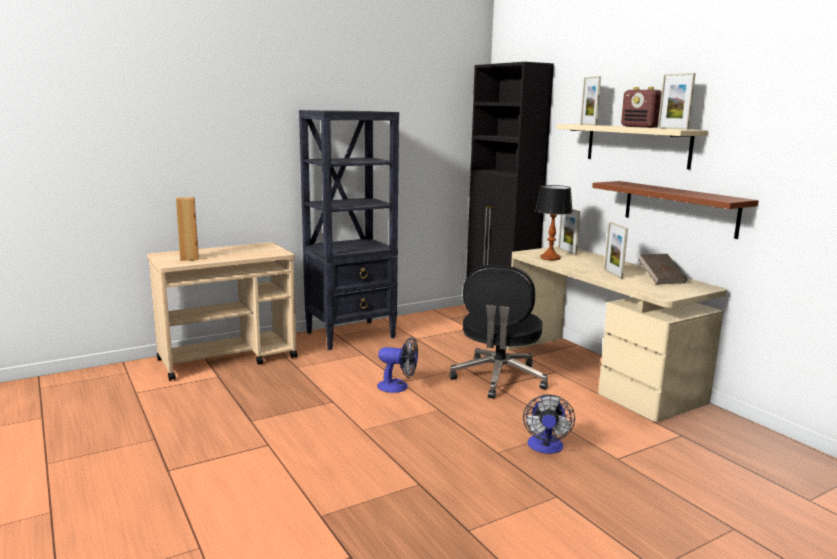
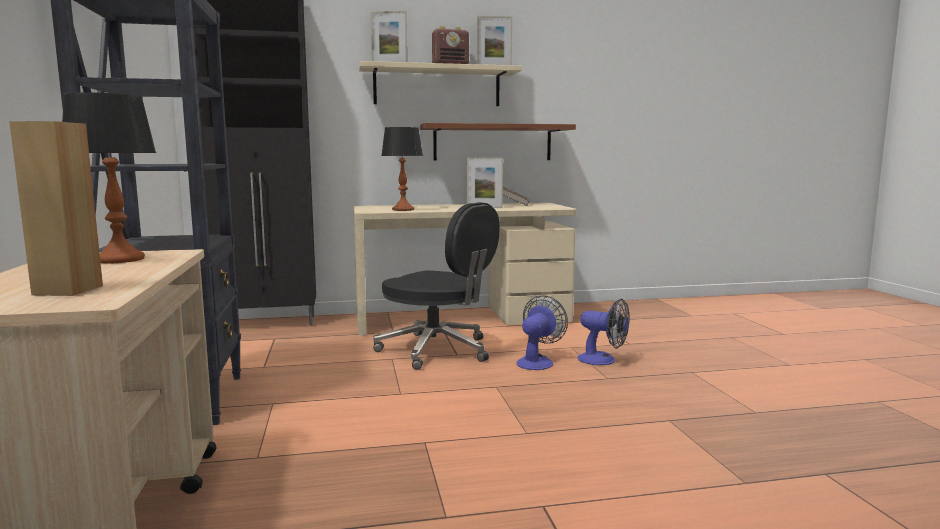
camera: 70 degrees left, 5 degrees down
fan [377,337,418,393] -> fan moved to [517,295,568,370]
picture frame [558,209,580,255] -> none
none -> table lamp [62,92,156,264]

